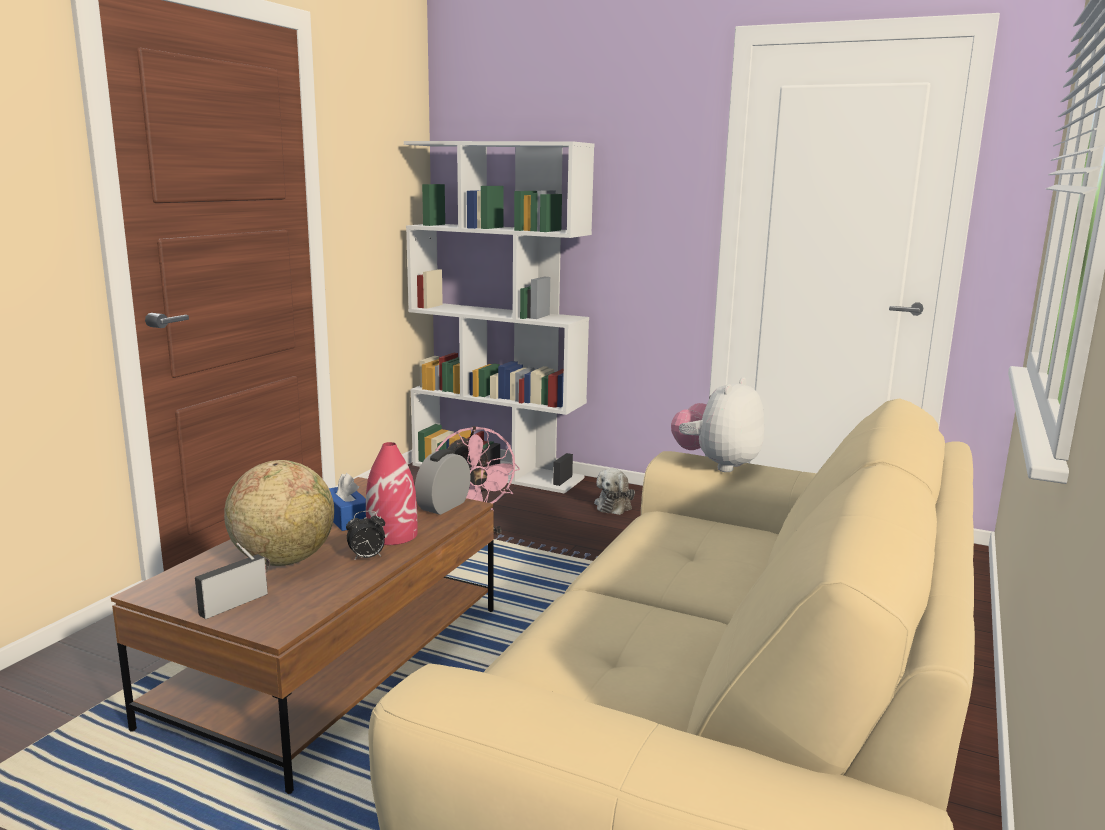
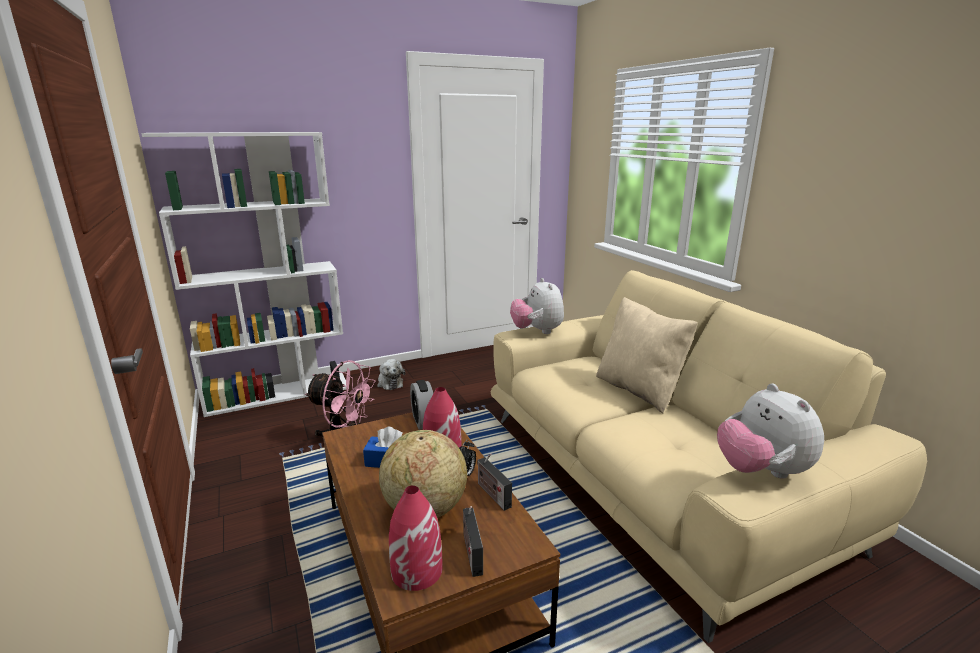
camera: 50 degrees left, 5 degrees up
none -> red vase [389,485,443,591]
none -> radio [477,453,512,511]
none -> beige pillow [596,297,698,413]
none -> plush toy [717,383,824,479]

